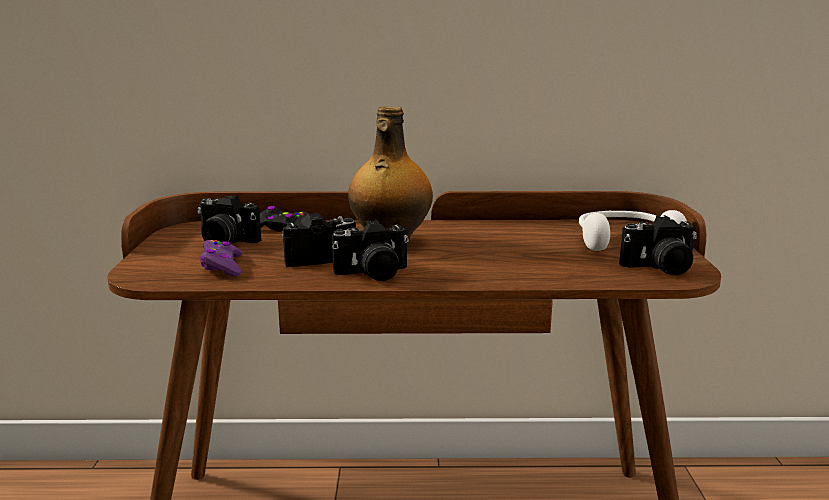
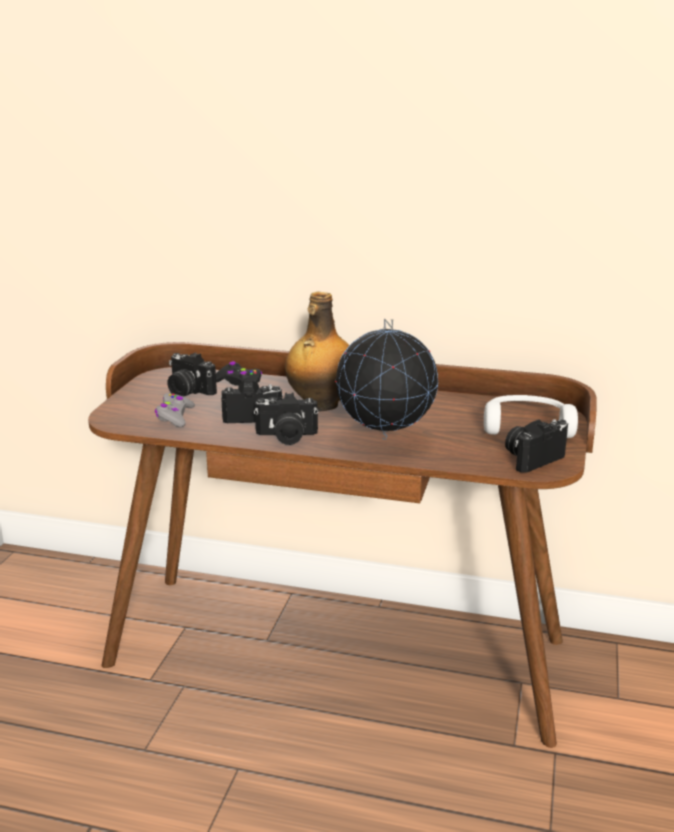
camera: 15 degrees right, 5 degrees up
purple game controller [199,240,243,277] -> grey game controller [155,393,195,427]
camera [619,215,697,275] -> camera turned 135 degrees clockwise [505,419,568,473]
none -> globe [335,319,438,440]

